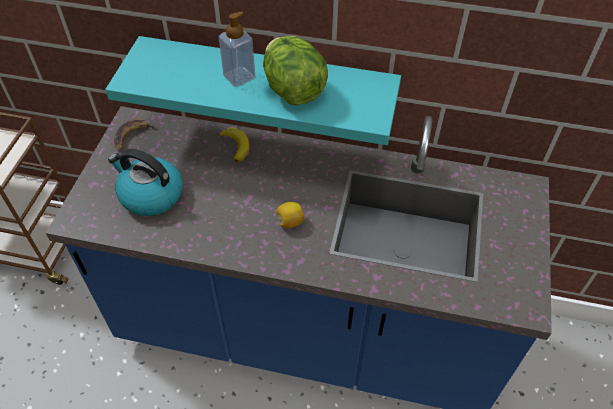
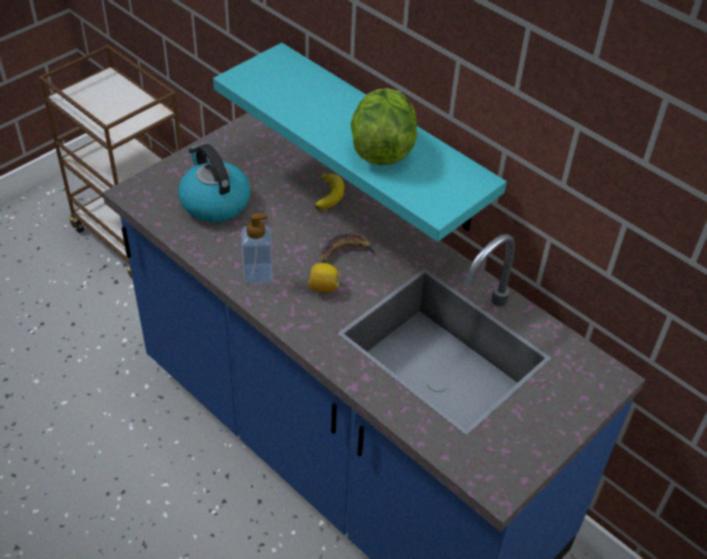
camera: 30 degrees right, 5 degrees down
banana [114,119,157,151] -> banana moved to [320,233,377,263]
soap dispenser [218,11,256,87] -> soap dispenser moved to [241,213,273,283]

